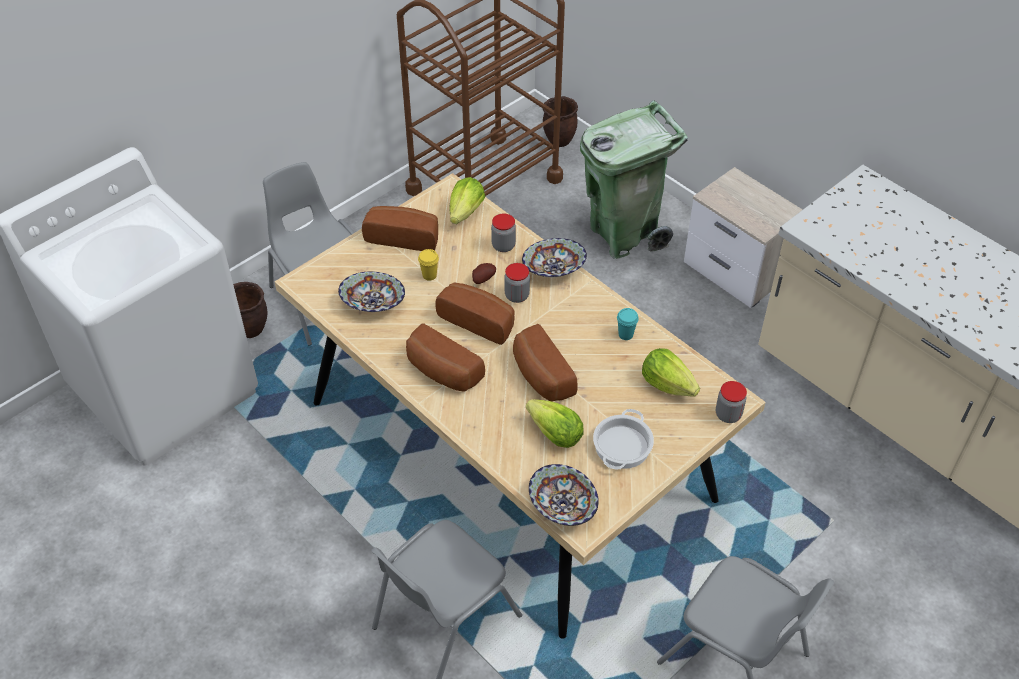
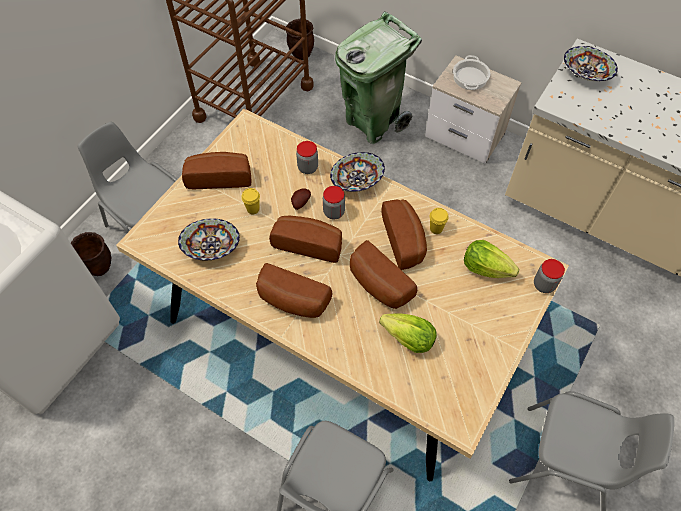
camera: 15 degrees left, 10 degrees up
lettuce [449,177,485,224] -> none
bowl [529,464,599,526] -> bowl moved to [564,46,618,81]
cooking pot [593,409,654,470] -> cooking pot moved to [453,55,491,90]
turquoise cup [617,308,639,340] -> yellow cup [430,208,449,234]
none -> bread [382,199,427,270]

